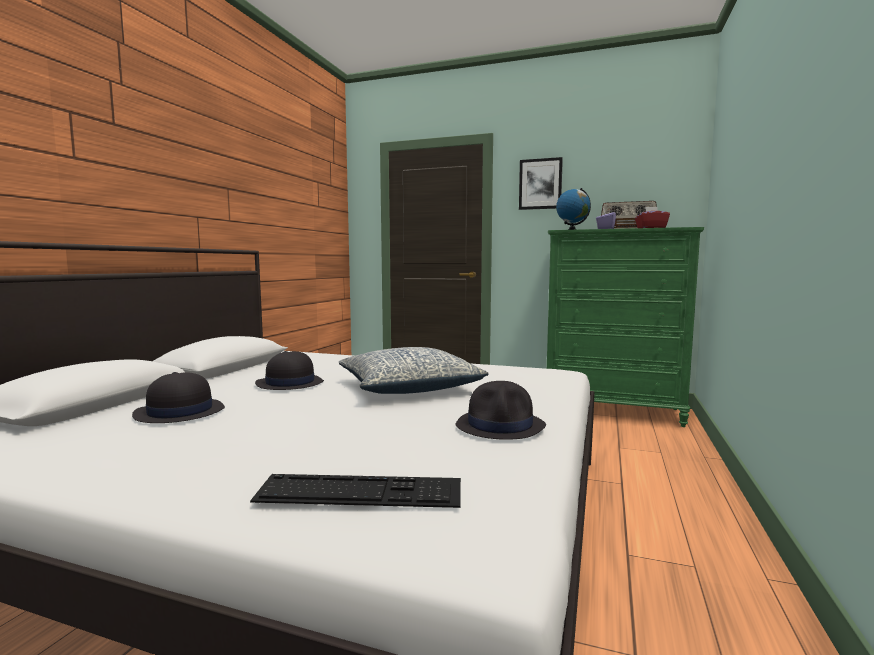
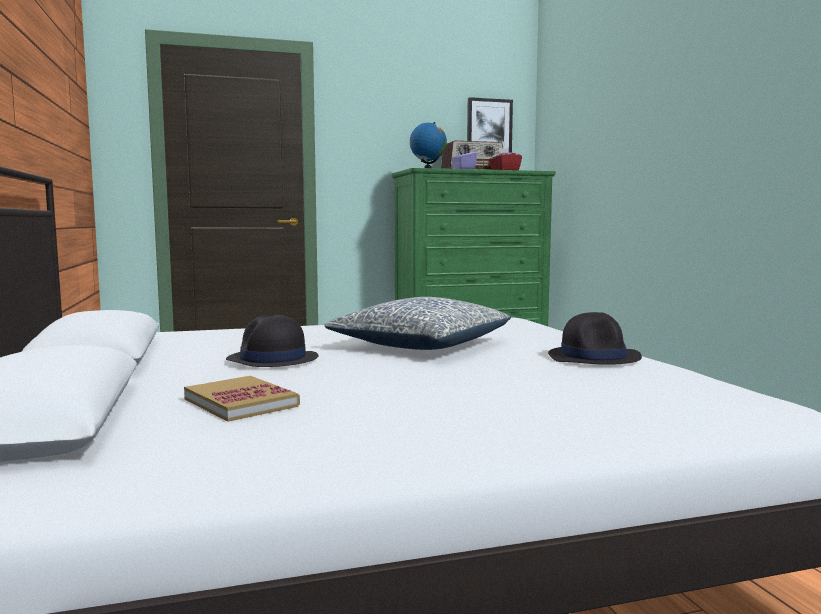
camera: 35 degrees left, 0 degrees up
black hat [132,372,225,423] -> book [184,376,300,422]
keyboard [250,474,461,508] -> none
picture [519,157,563,210] -> picture moved to [467,97,513,153]

